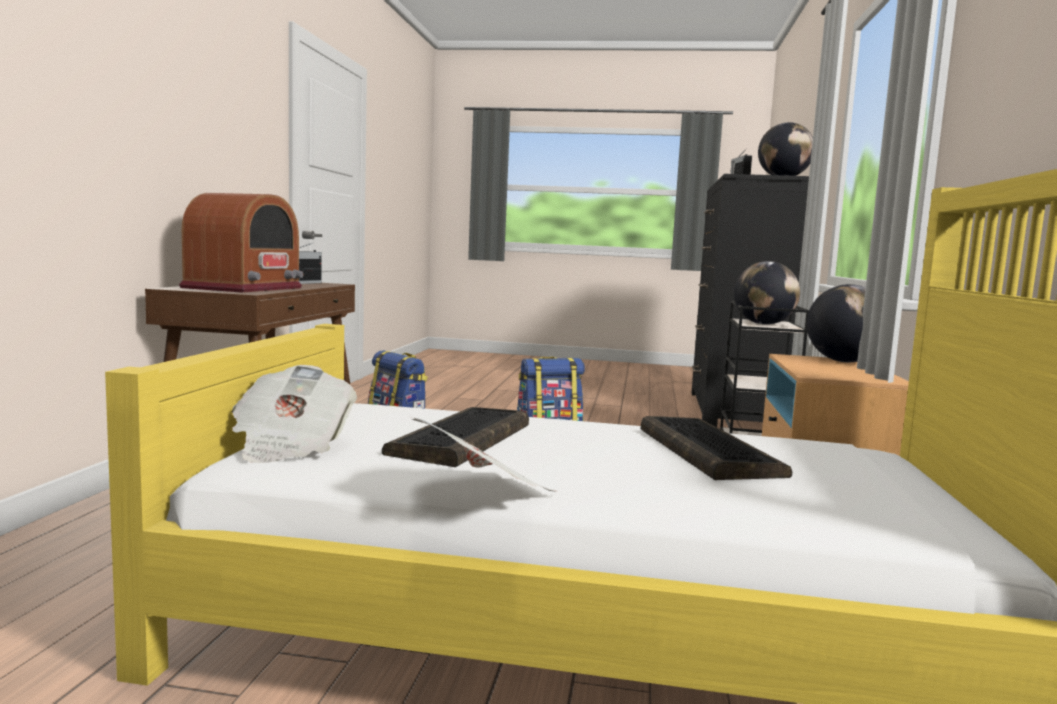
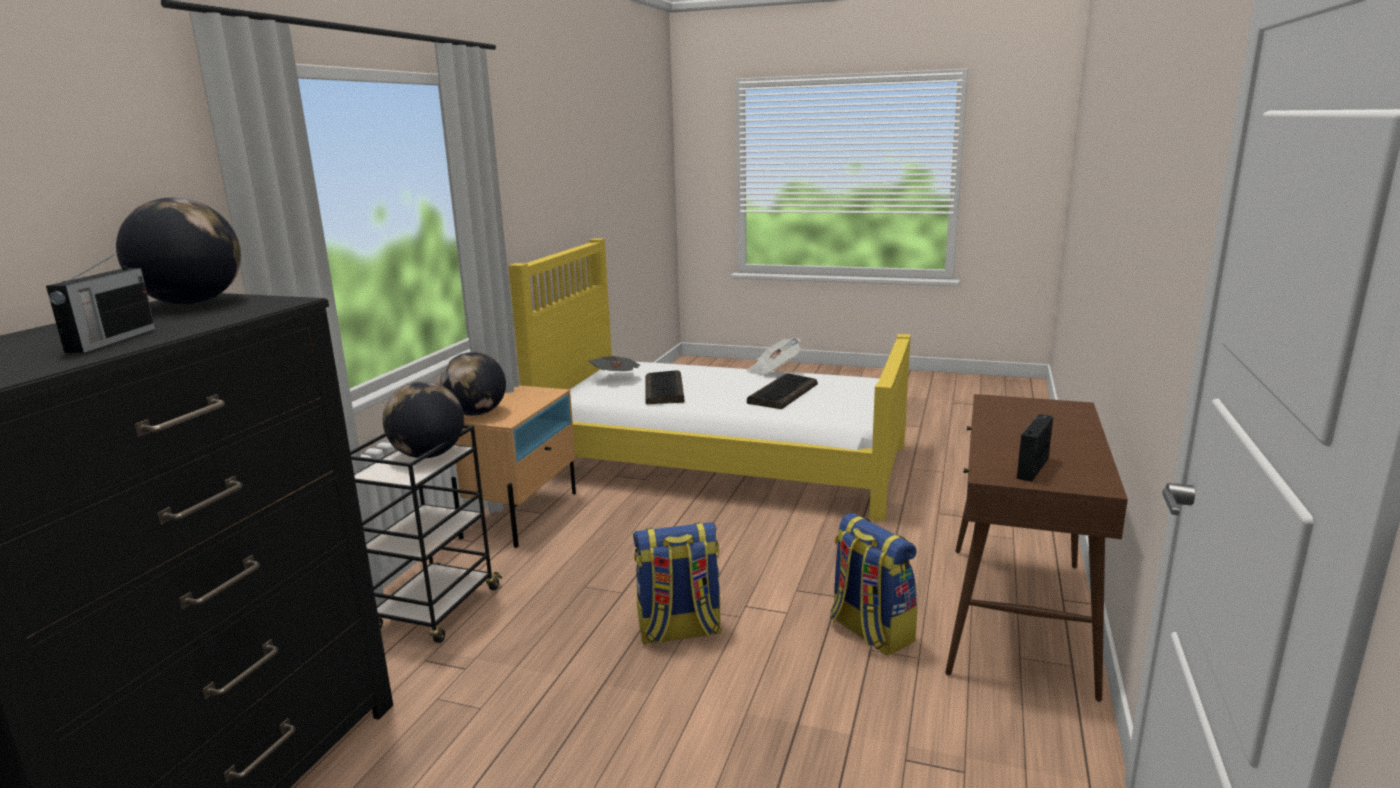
camera: 170 degrees left, 10 degrees up
radio [179,193,303,293] -> none
newspaper [231,365,357,463] -> newspaper moved to [587,356,640,371]

